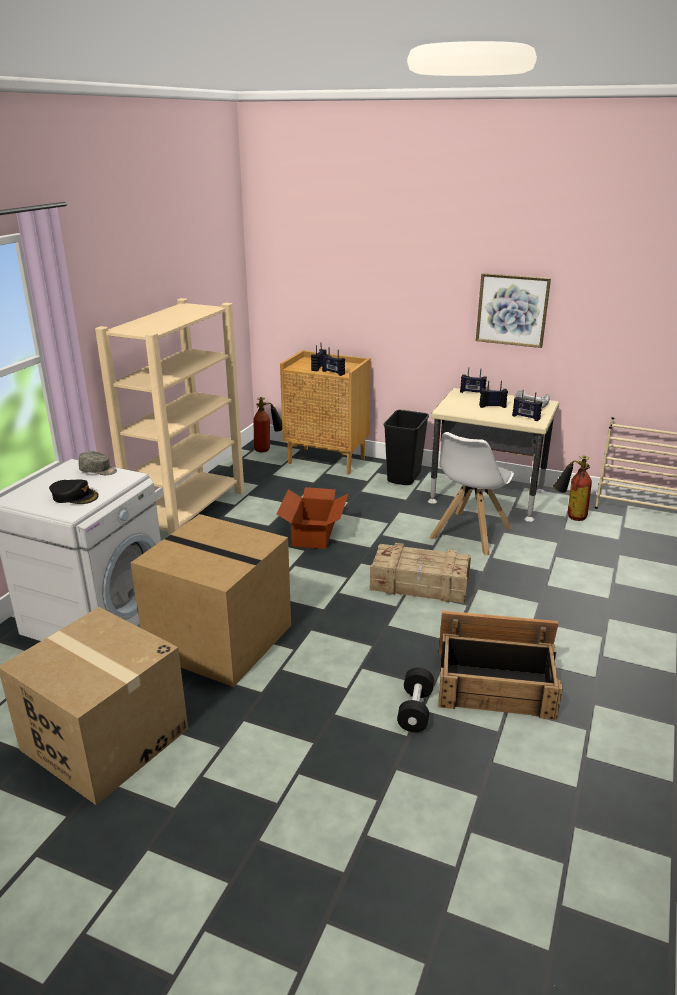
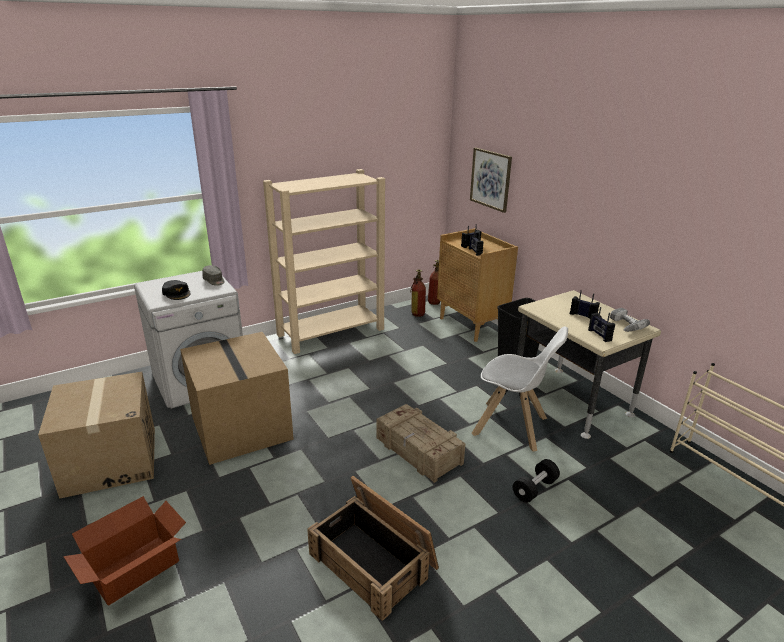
camera: 35 degrees right, 0 degrees up
cardboard box [276,487,349,549] -> cardboard box moved to [63,496,186,605]
black dumbbell [397,667,434,732] -> black dumbbell moved to [513,459,560,503]
chair [430,432,514,556] -> chair turned 135 degrees counterclockwise [472,326,568,452]
radio [460,367,487,393] -> none
picture [476,273,551,348] -> picture moved to [470,148,512,213]
fire extinguisher [553,456,592,521] -> fire extinguisher moved to [410,269,426,317]

